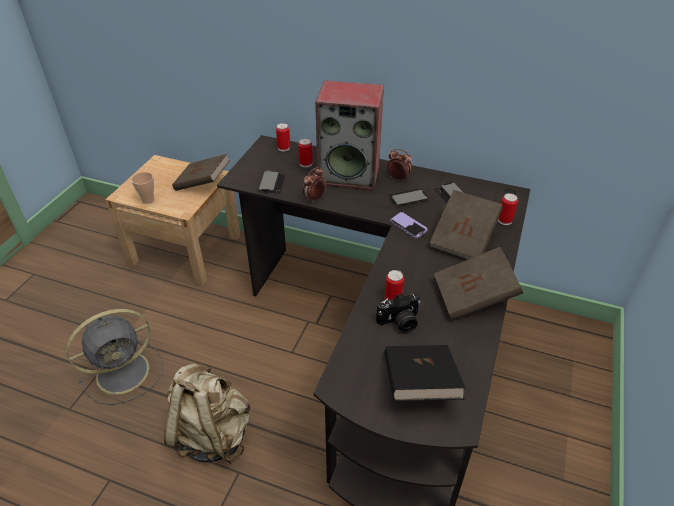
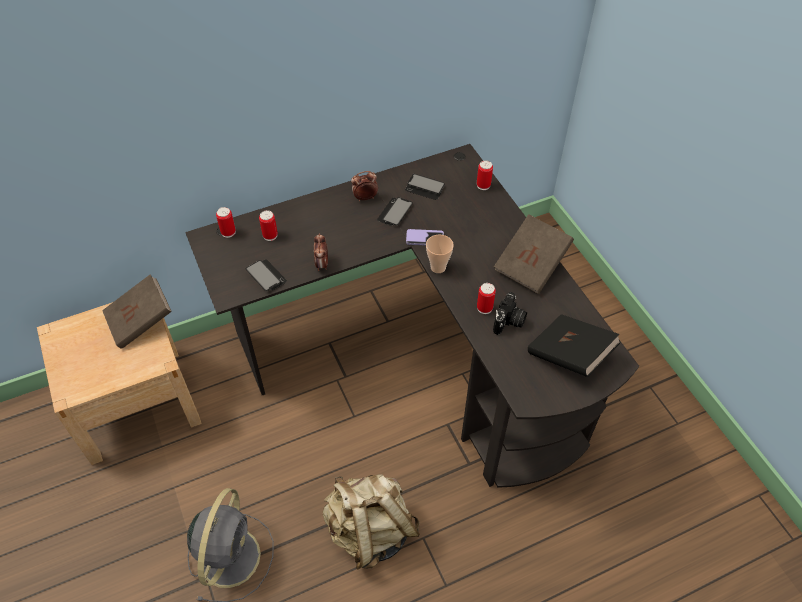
camera: 45 degrees left, 10 degrees up
cup [131,172,154,204] -> cup moved to [426,235,454,273]
speaker [315,80,384,190] -> none
brown book [430,190,503,260] -> none

